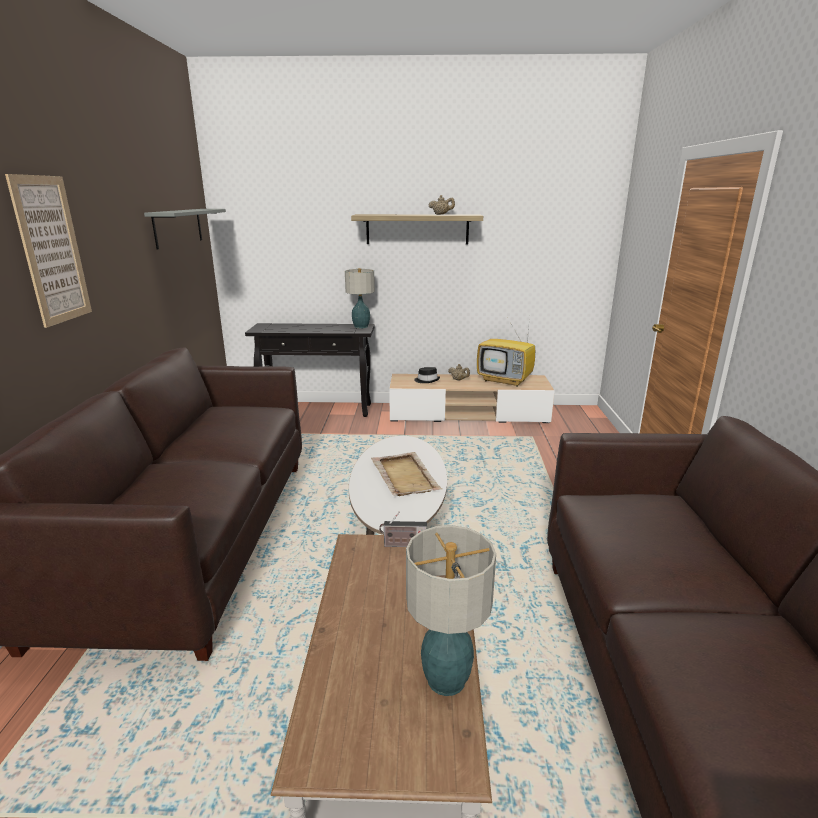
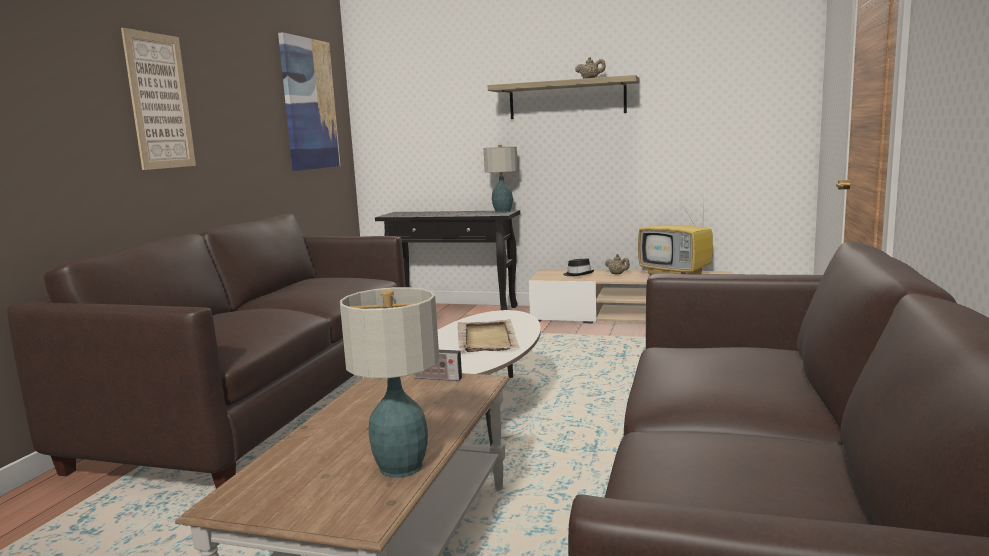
camera: 15 degrees right, 10 degrees down
grey shelf [144,209,226,250] -> picture [278,32,340,171]

